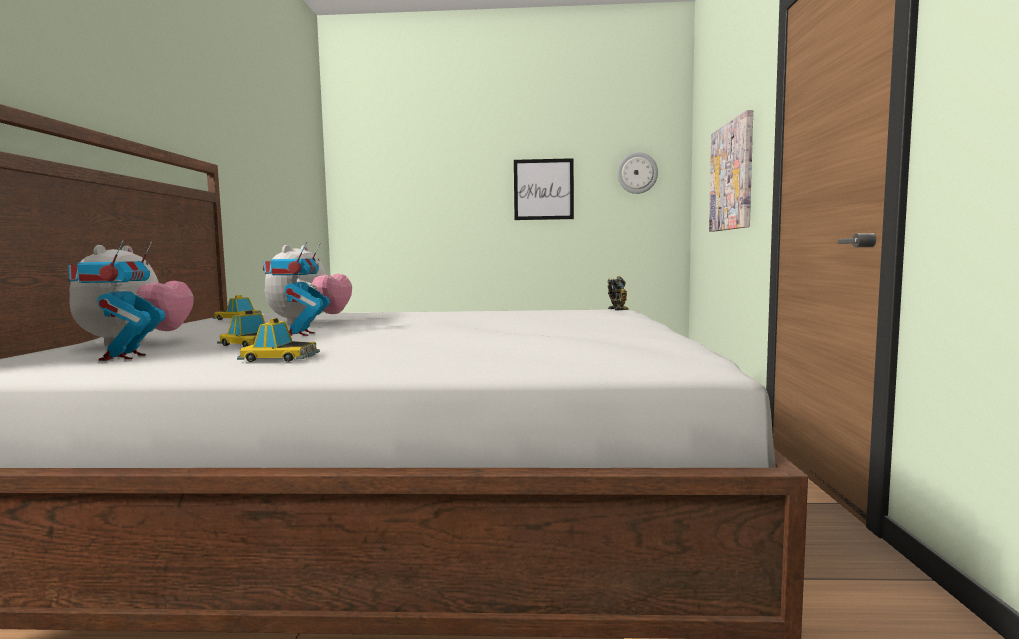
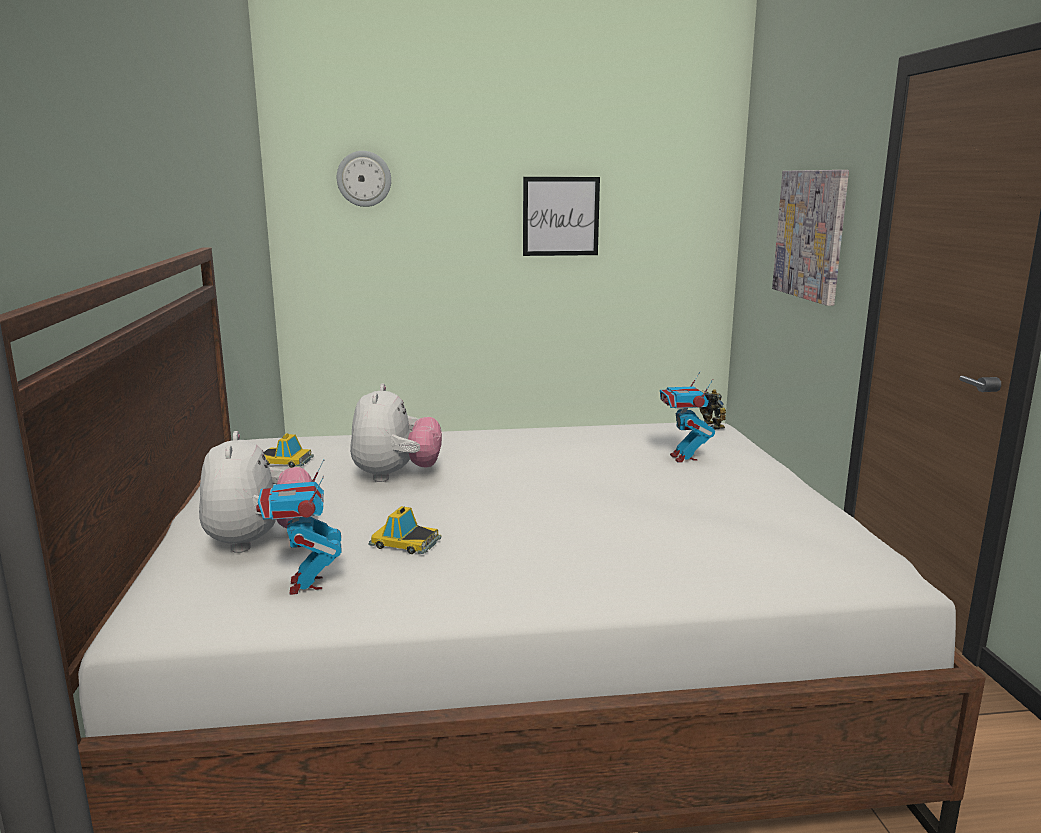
camera: 10 degrees left, 10 degrees up
toy car [237,318,320,362] -> none
toy robot [263,242,330,336] -> toy robot moved to [660,371,715,463]
wall clock [617,152,658,194] -> wall clock moved to [337,151,391,207]

